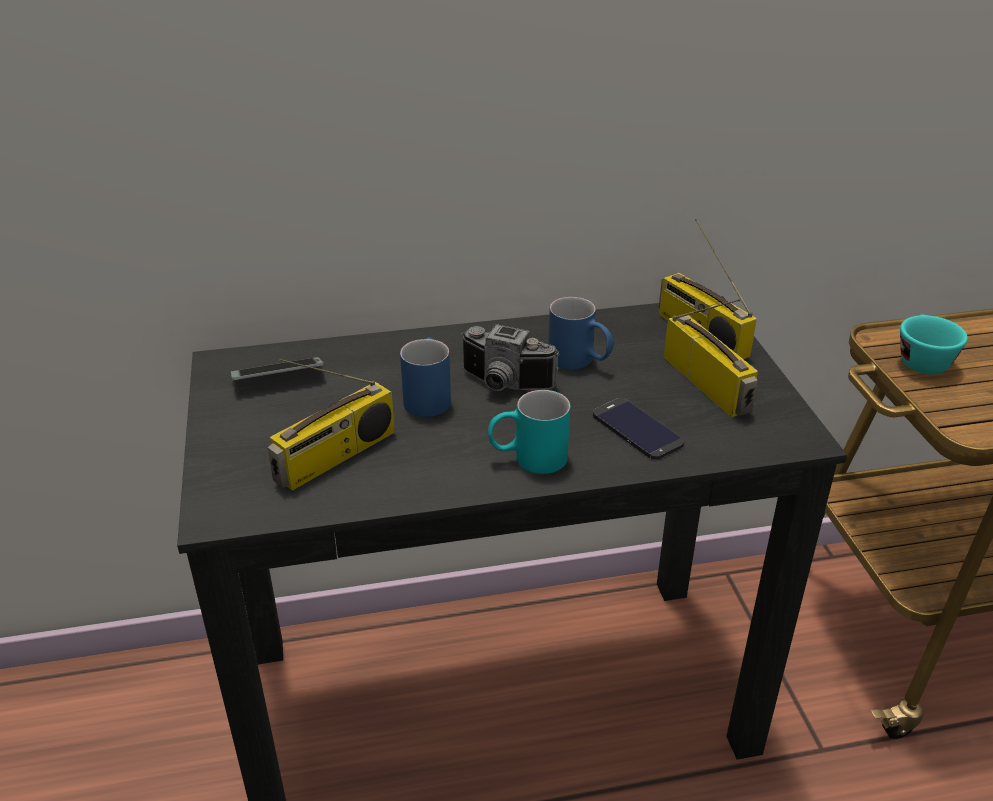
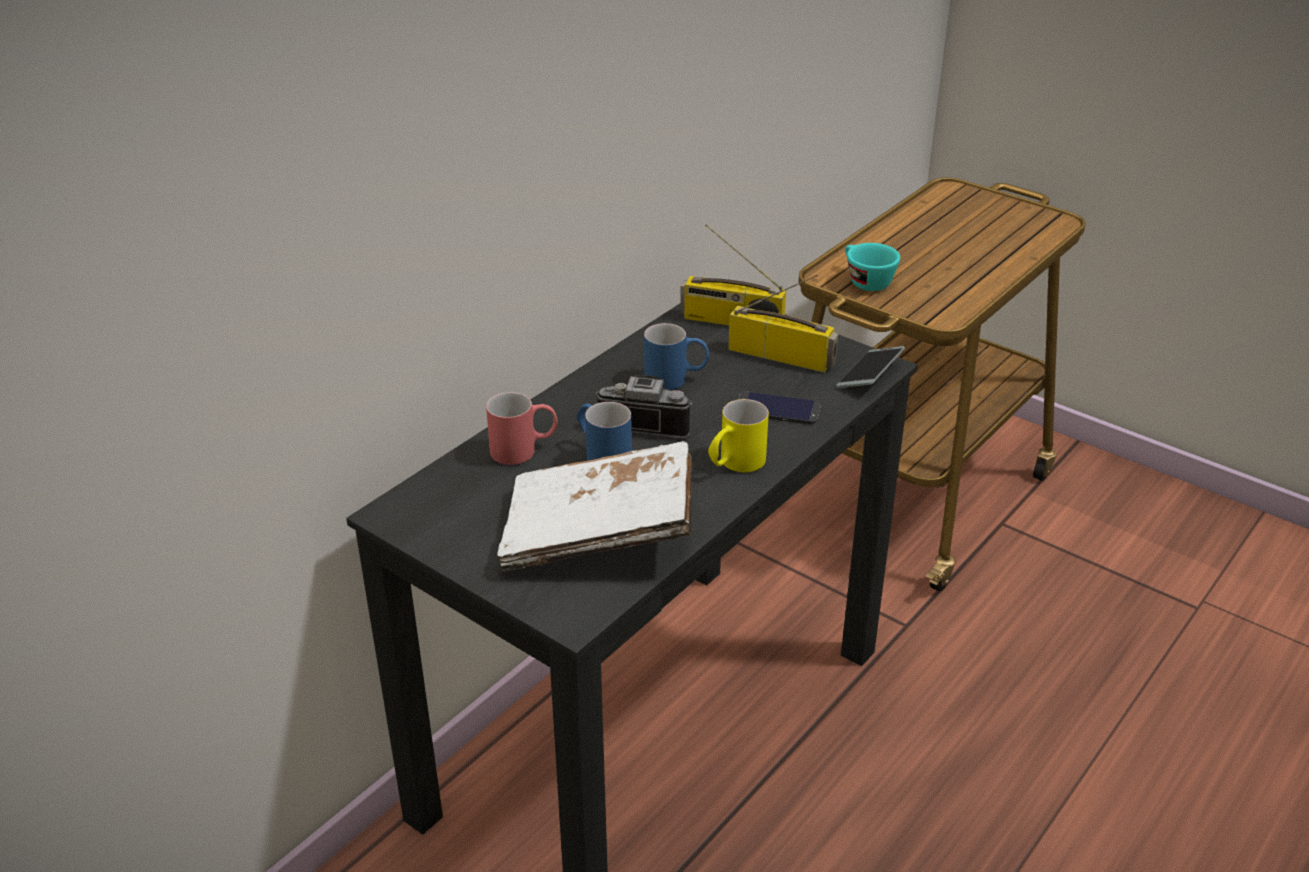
camera: 40 degrees left, 0 degrees up
phone [231,357,324,380] -> phone moved to [836,346,905,388]
radio [268,359,395,490] -> white book [498,441,692,572]
camera [461,324,559,391] -> camera turned 150 degrees counterclockwise [595,375,693,439]
turquoise mug [488,390,570,474] -> yellow mug [708,399,769,472]
none -> red mug [486,392,558,465]

